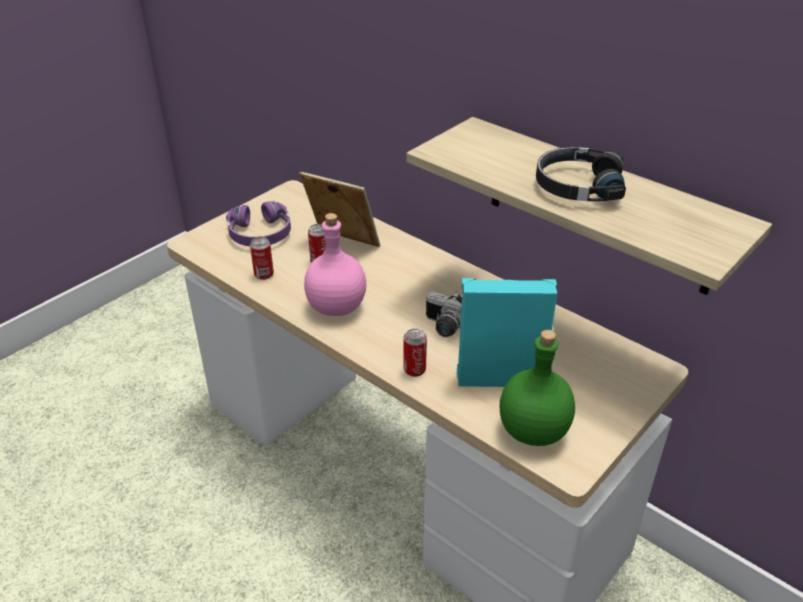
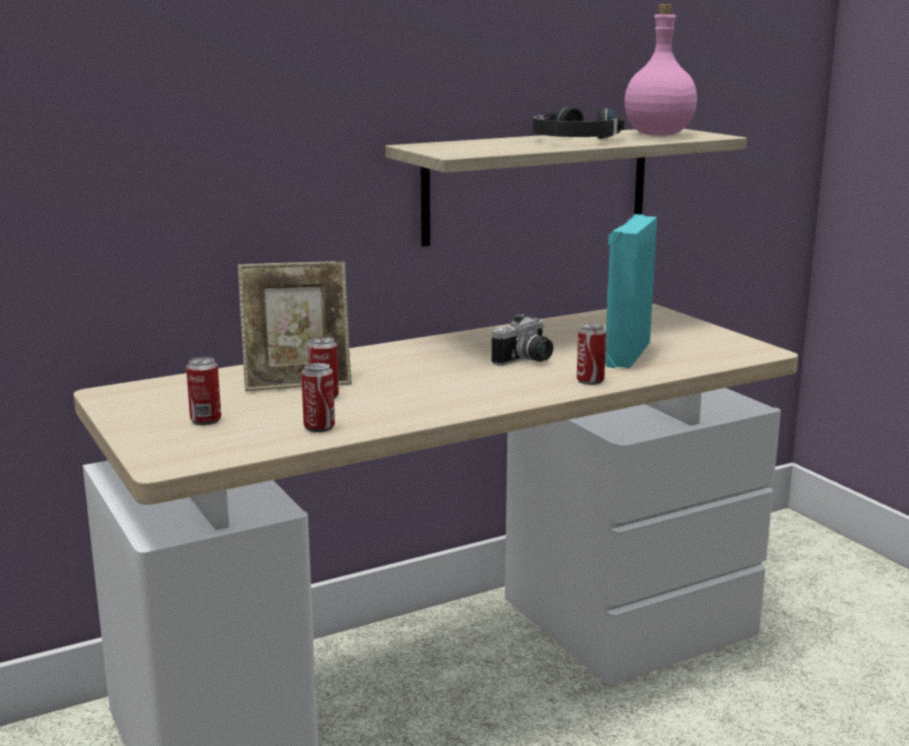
camera: 70 degrees left, 20 degrees down
purple headphones [226,201,291,246] -> can [186,357,221,425]
picture frame [299,171,380,247] -> picture frame turned 150 degrees counterclockwise [238,261,352,391]
pink bottle [304,213,366,316] -> pink bottle moved to [624,4,697,136]
green bottle [500,330,575,446] -> none

